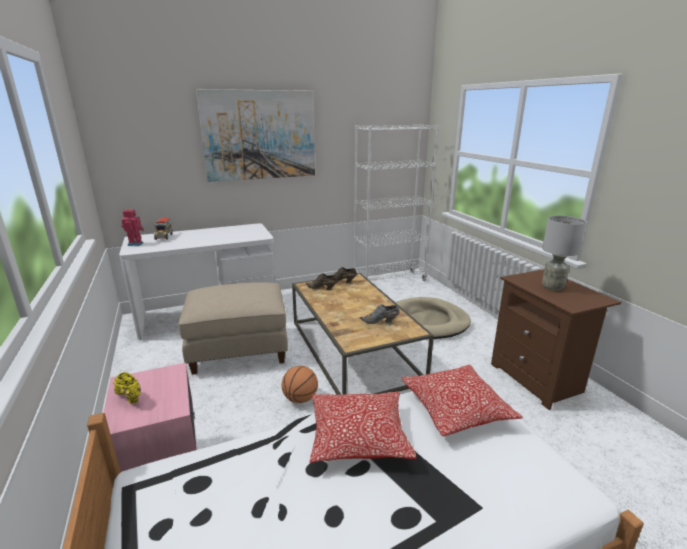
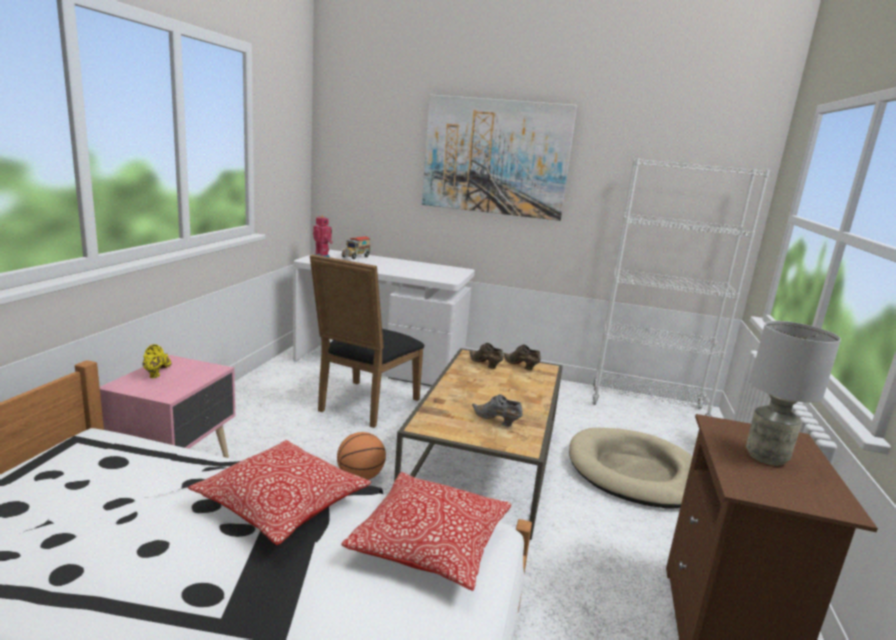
camera: 35 degrees right, 5 degrees down
beige ottoman [178,282,288,375] -> black chair [310,254,424,428]

